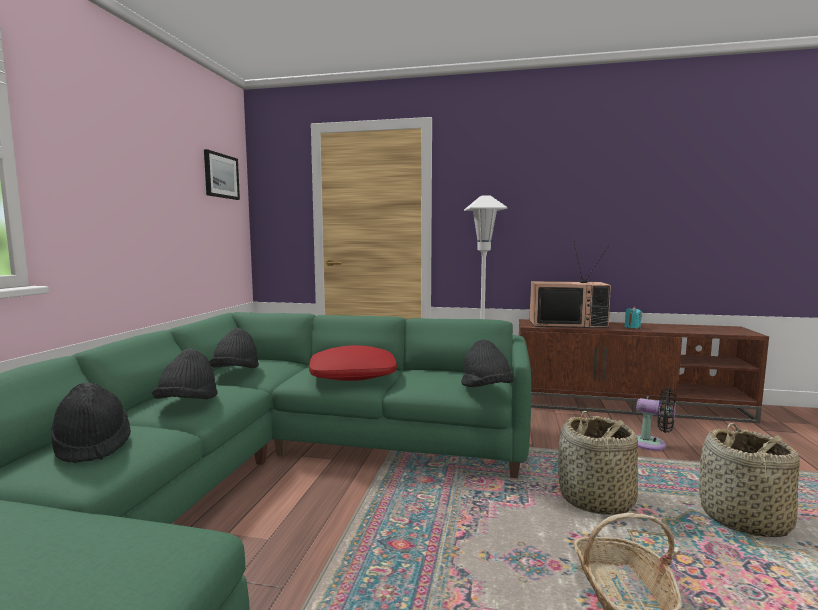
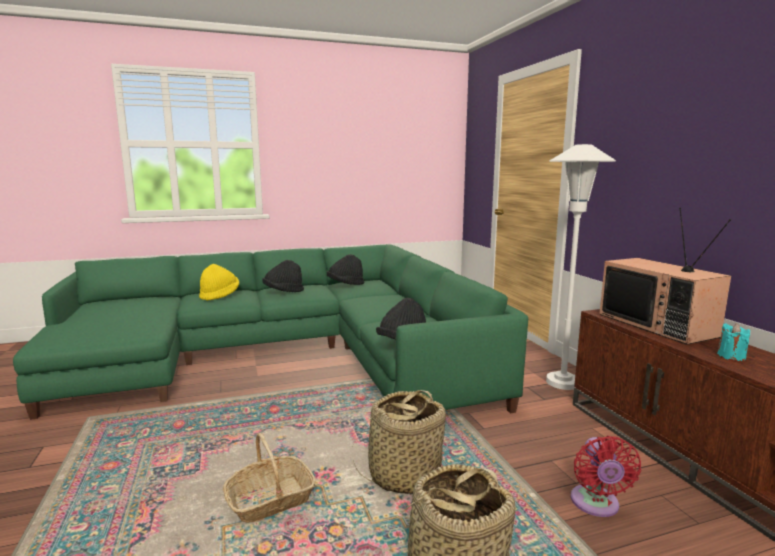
camera: 60 degrees right, 5 degrees up
black hat [51,383,131,463] -> yellow hat [199,264,239,301]
picture [204,149,240,200] -> none
red pillow [309,345,397,381] -> none
black fan [637,388,676,451] -> red fan [571,436,641,517]

